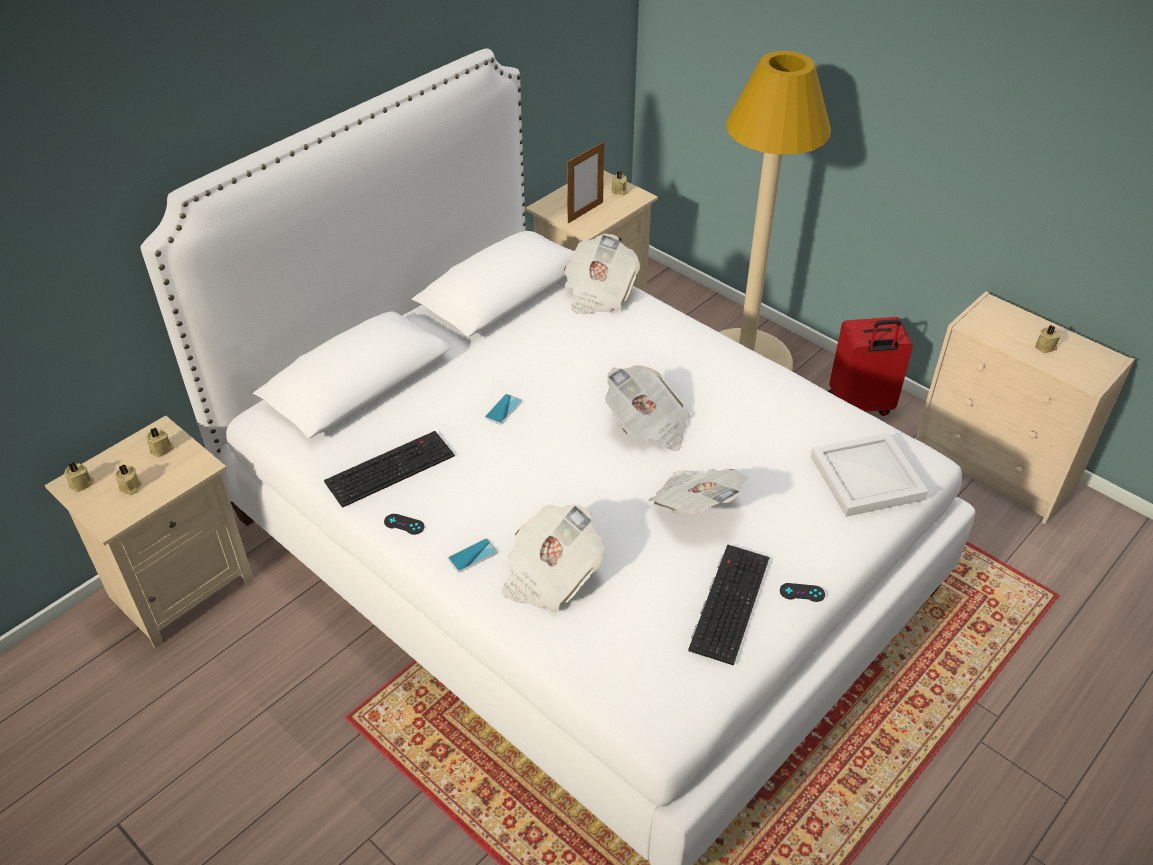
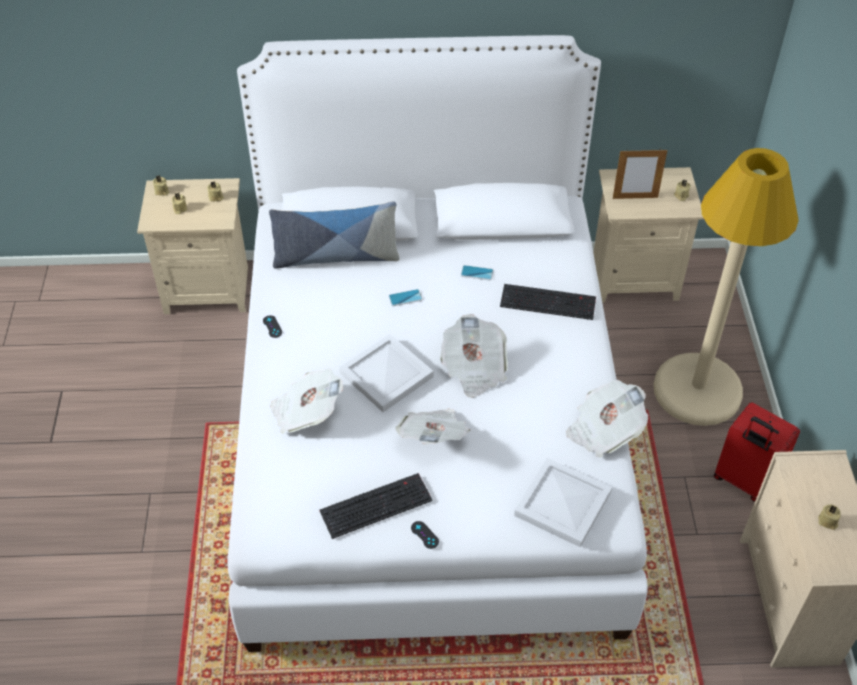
camera: 45 degrees right, 5 degrees up
keyboard [324,431,455,508] -> keyboard moved to [500,284,596,320]
phone [448,538,498,572] -> phone moved to [461,265,494,280]
newspaper [564,234,640,315] -> newspaper moved to [566,379,648,458]
none -> pillow [269,201,399,269]
none -> white tray [339,334,433,412]

